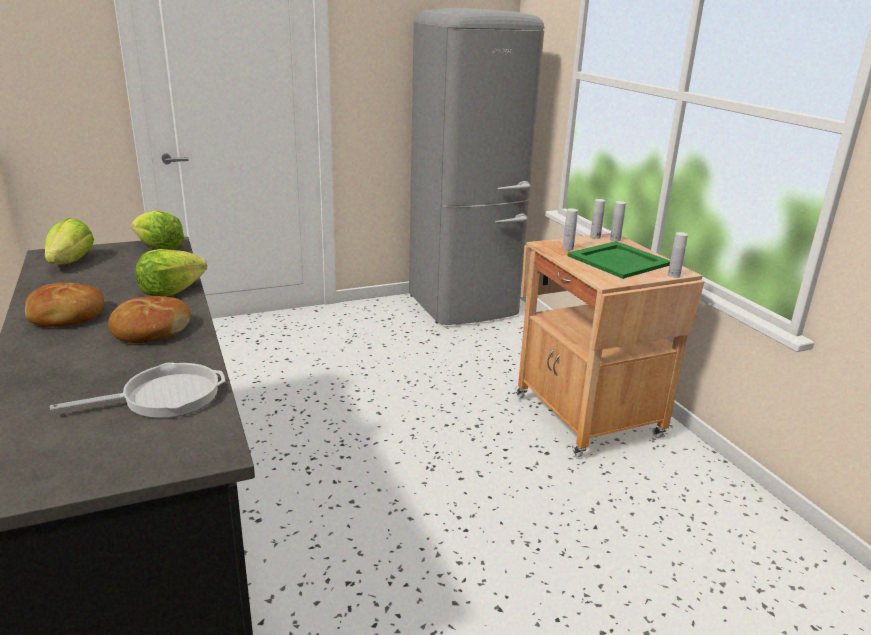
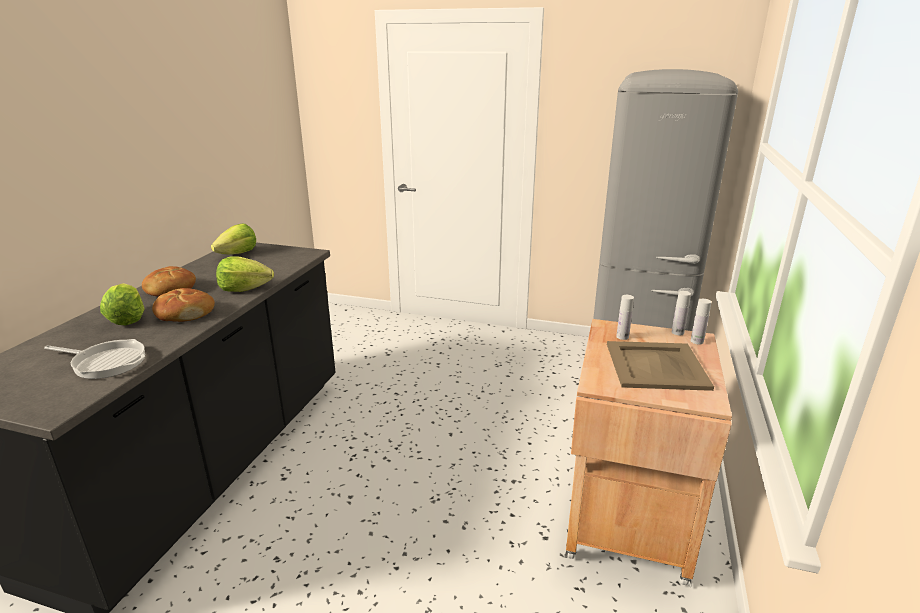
camera: 40 degrees right, 0 degrees up
lettuce [131,211,185,250] -> lettuce moved to [100,283,145,325]
green tray [567,241,670,279] -> beige tray [607,341,714,391]
white bottle [668,232,688,278] -> none

